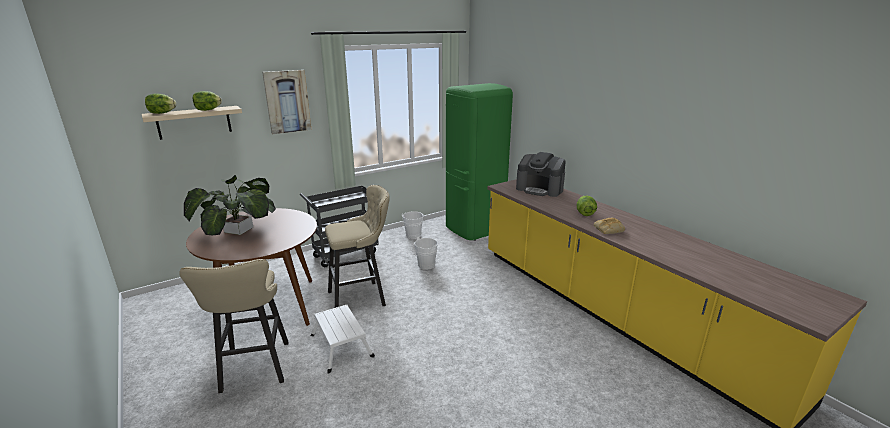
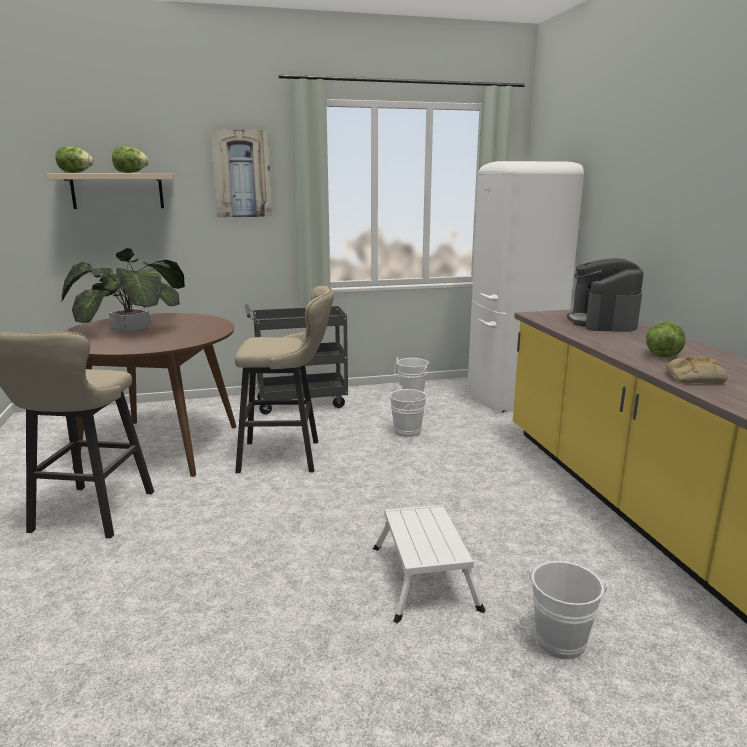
camera: 20 degrees right, 5 degrees down
white step ladder [310,305,375,374] -> white step ladder moved to [373,505,486,623]
green fridge [446,83,513,241] -> white fridge [467,161,584,412]
coffee machine [516,152,566,197] -> coffee machine turned 45 degrees clockwise [567,258,644,332]
none -> white bucket [529,561,607,660]

